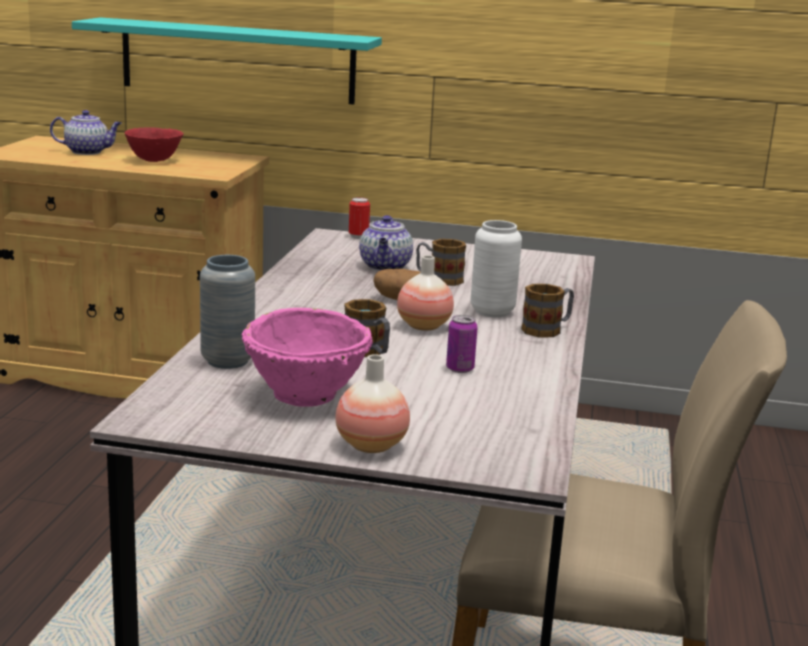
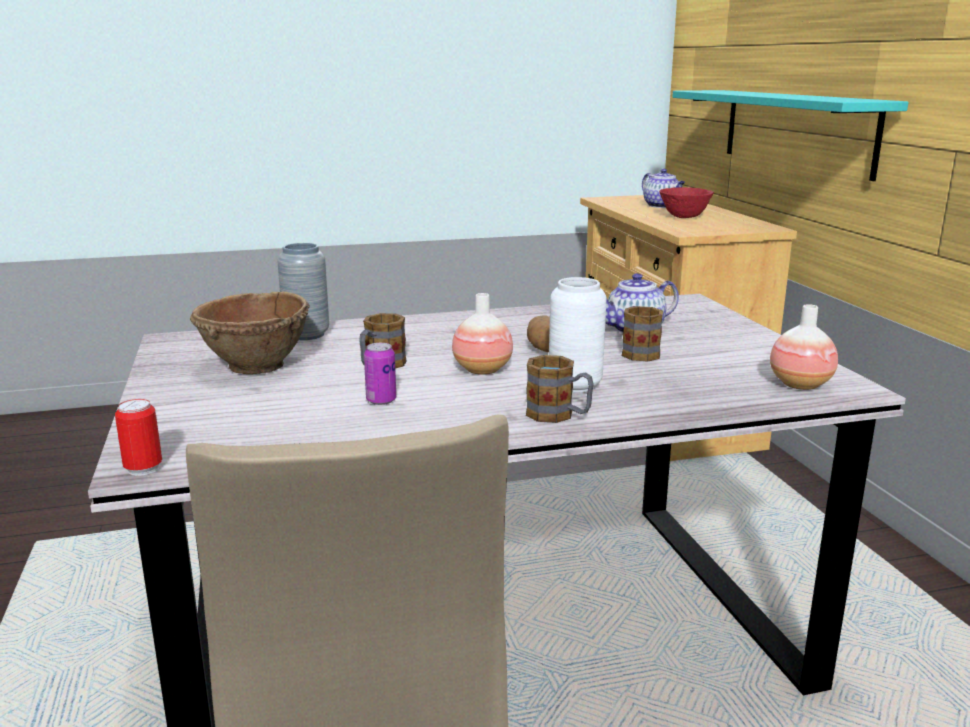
camera: 65 degrees right, 0 degrees up
pink bowl [242,308,373,407] -> brown bowl [190,292,310,374]
vase [336,354,410,453] -> vase moved to [770,304,838,390]
can [349,197,370,239] -> can moved to [115,399,162,476]

